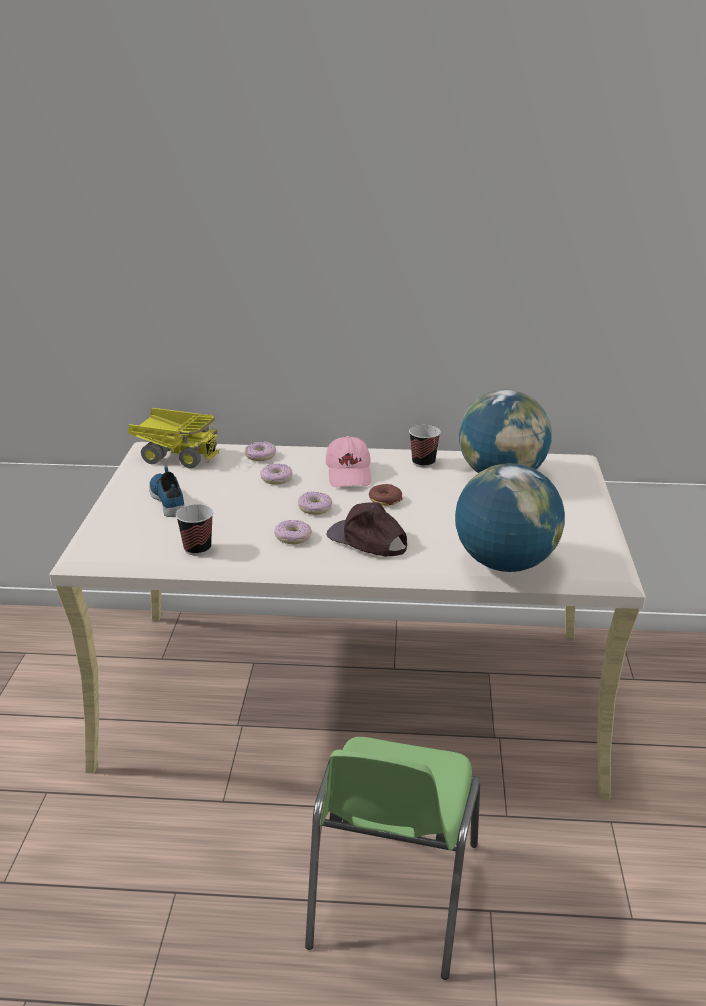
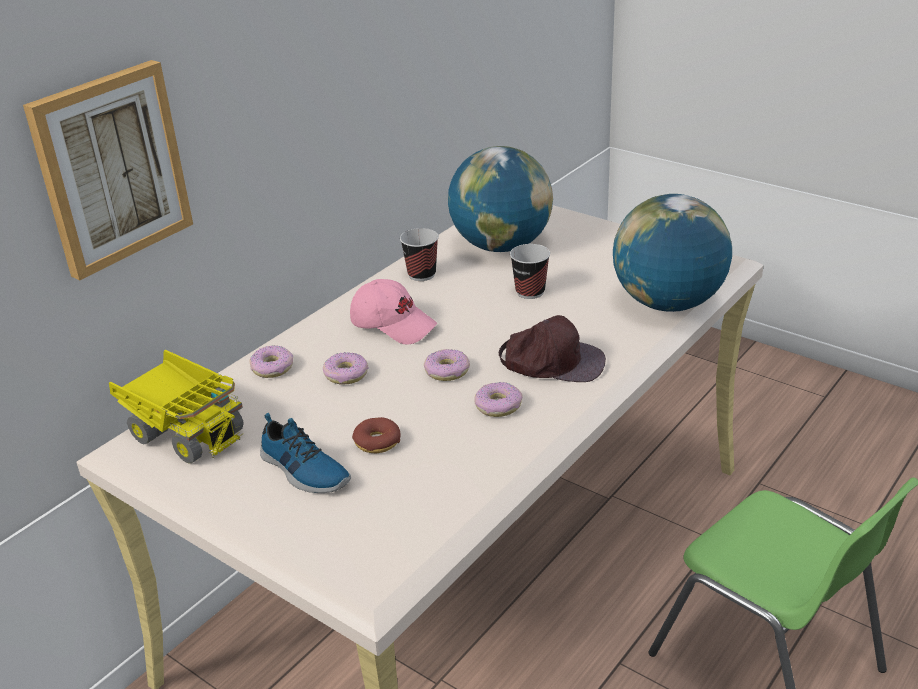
camera: 55 degrees left, 5 degrees up
toy truck [128,408,219,469] -> toy truck turned 75 degrees clockwise [109,350,244,464]
shoe [149,466,185,517] -> shoe turned 150 degrees counterclockwise [260,413,351,493]
cup [176,504,213,556] -> cup moved to [510,244,550,299]
brown cap [327,502,407,557] -> brown cap turned 150 degrees counterclockwise [498,315,606,382]
donut [369,484,402,506] -> donut moved to [352,417,401,453]
none -> picture [23,60,193,280]

